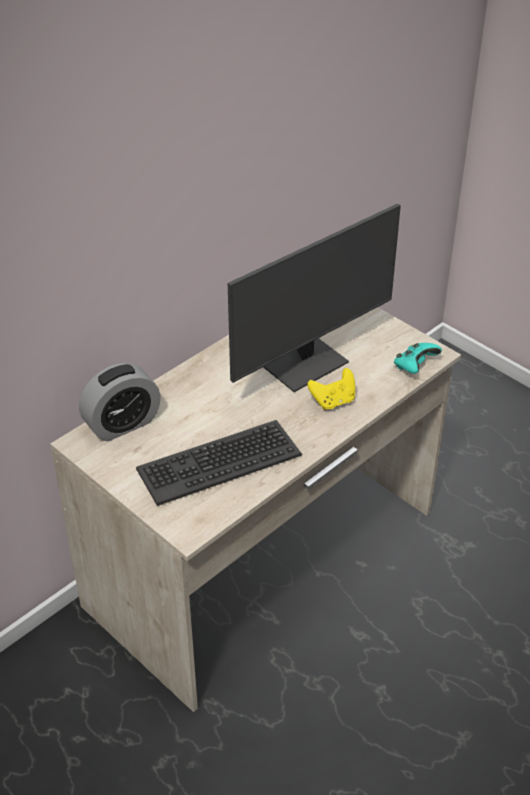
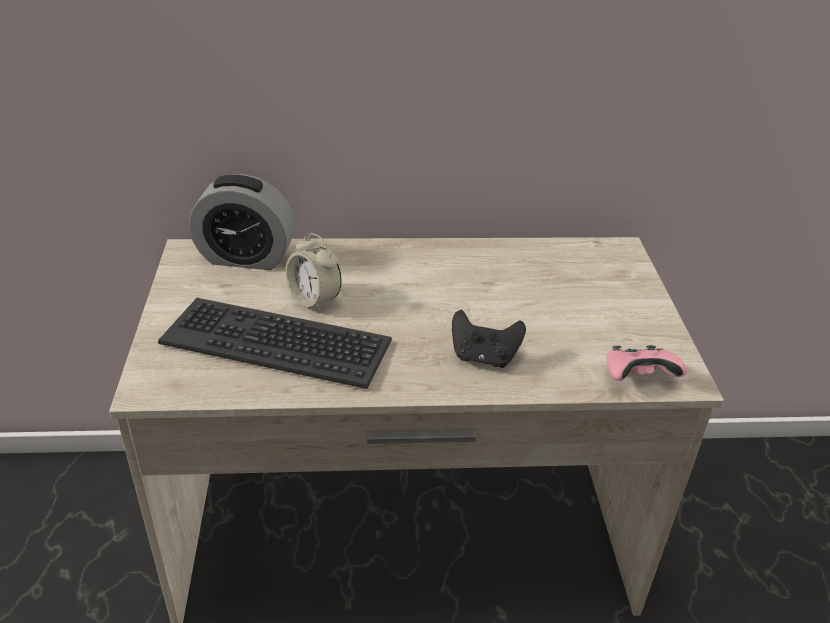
camera: 40 degrees right, 5 degrees down
monitor [228,203,401,392] -> none
yellow game controller [307,368,355,410] -> black game controller [452,310,526,368]
turquoise game controller [394,343,442,374] -> pink game controller [607,345,687,381]
none -> alarm clock [286,233,342,312]

